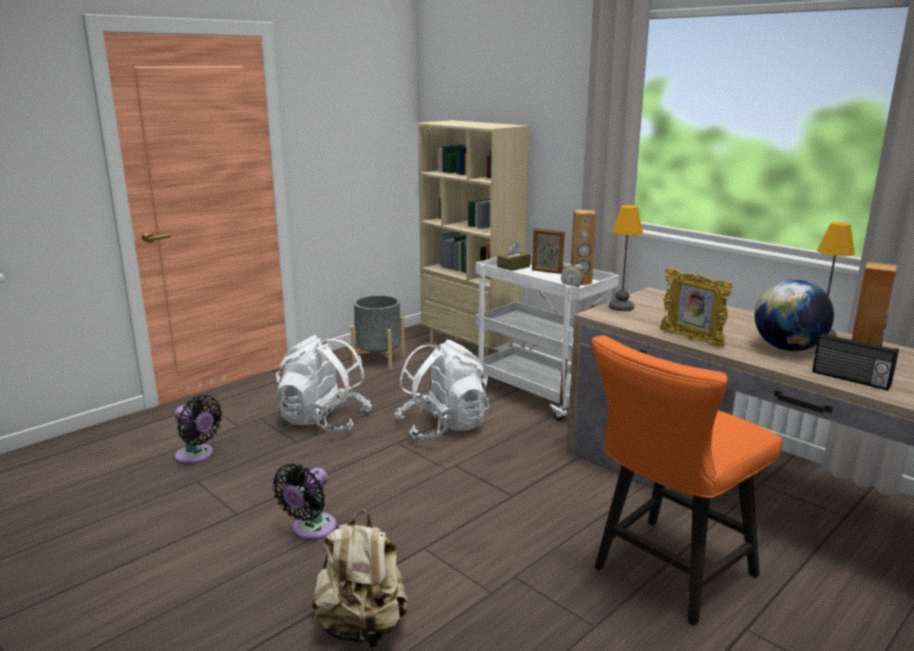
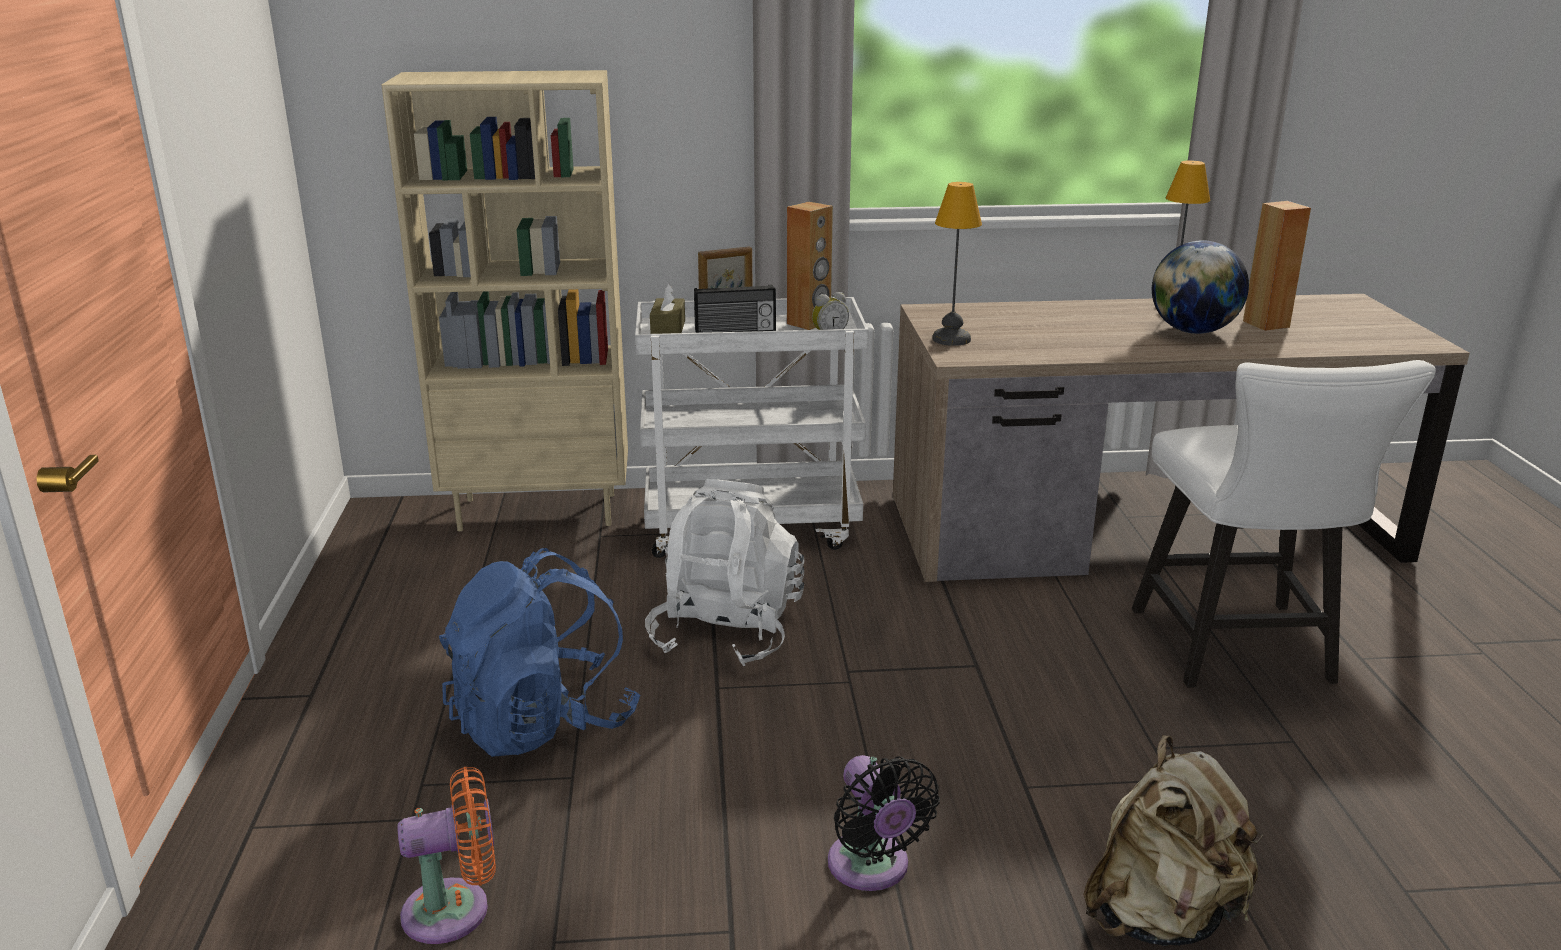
camera: 50 degrees left, 5 degrees up
black fan [174,395,222,464] -> orange fan [397,767,496,944]
white backpack [276,335,372,432] -> blue backpack [439,548,640,757]
grey planter [350,295,405,370] -> none
orange chair [592,335,783,626] -> white chair [1132,360,1436,688]
picture frame [660,268,732,348] -> none
radio [812,333,899,390] -> radio moved to [694,285,776,333]

